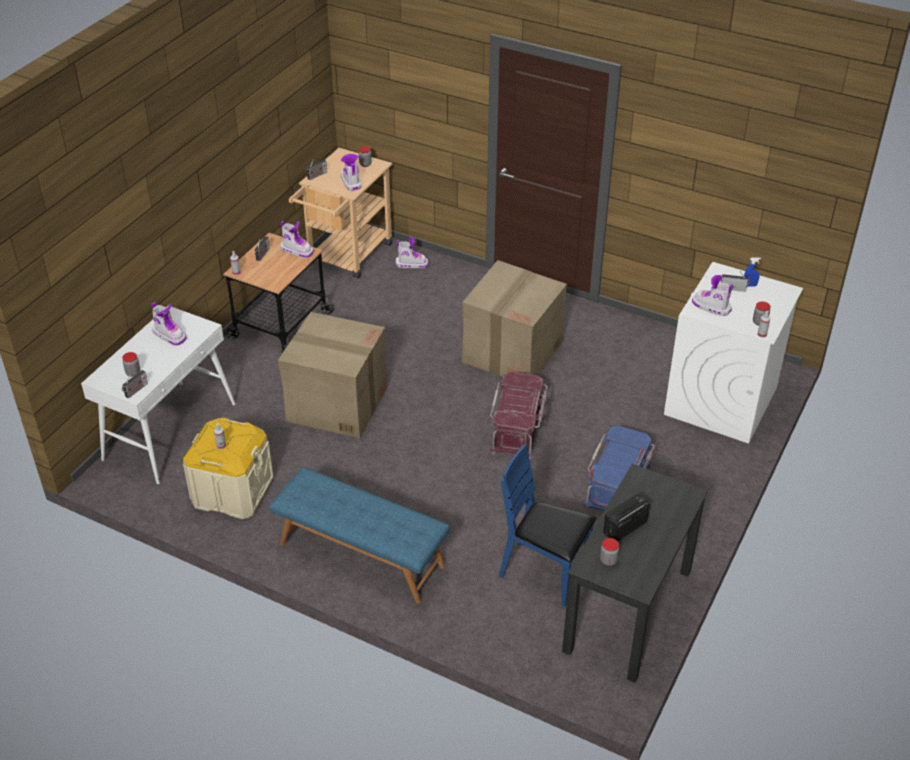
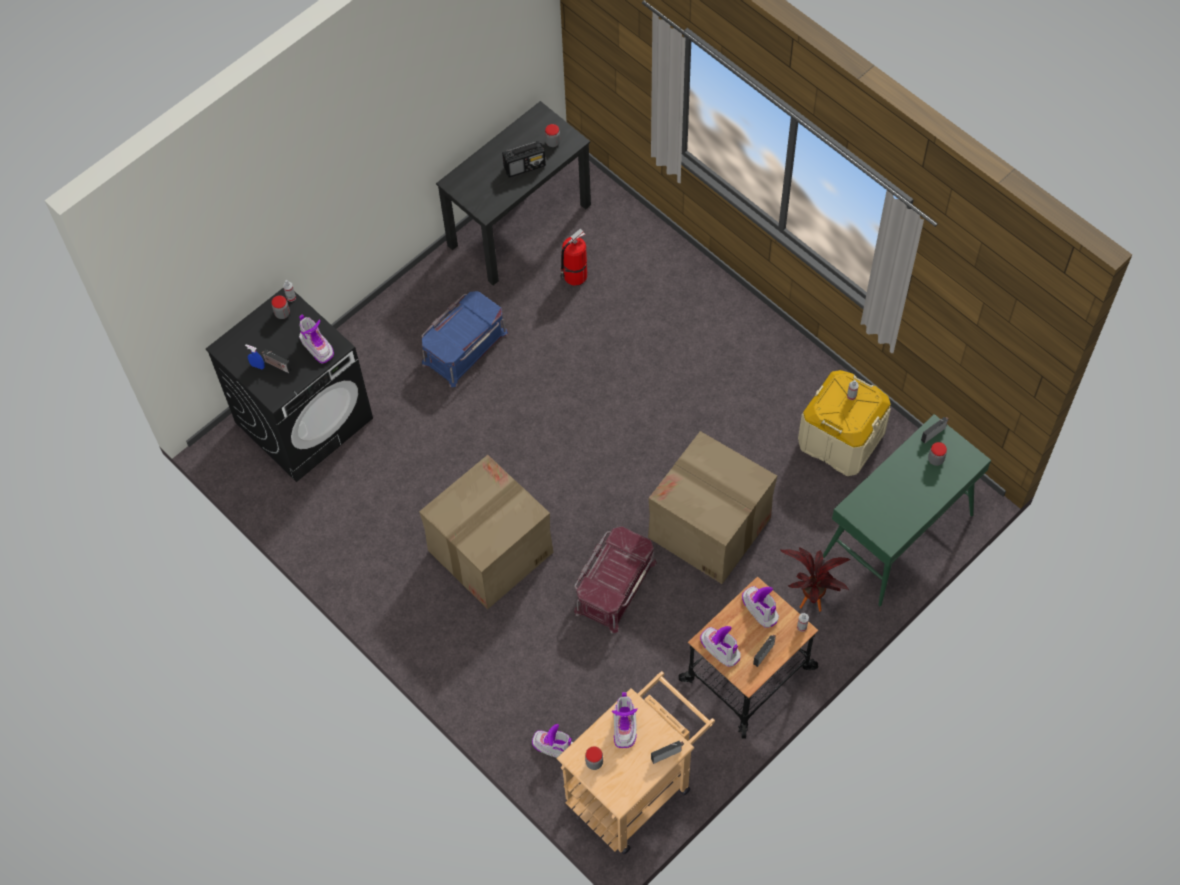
camera: 160 degrees left, 20 degrees up
white console table [81,306,236,484] -> green console table [823,414,991,606]
boot [152,302,187,346] -> boot moved to [742,586,779,628]
blue bench [269,467,450,604] -> none
red storage box [489,372,548,459] -> red storage box moved to [574,526,657,633]
blue chair [499,444,596,607] -> fire extinguisher [560,228,587,286]
white washing machine [664,262,803,444] -> black washing machine [206,288,373,482]
none -> potted plant [780,548,850,612]

